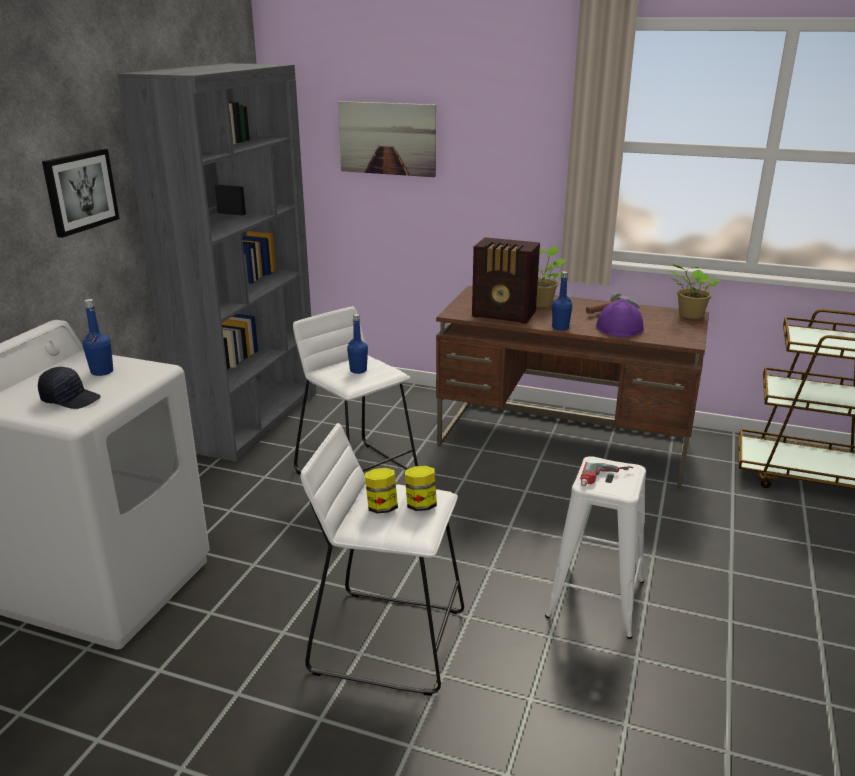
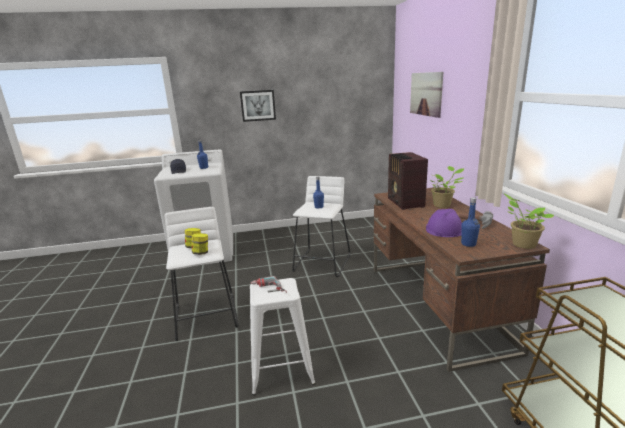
camera: 60 degrees right, 5 degrees down
grey bookcase [118,63,316,462] -> none
blue bottle [552,271,572,330] -> blue bottle moved to [461,197,480,247]

